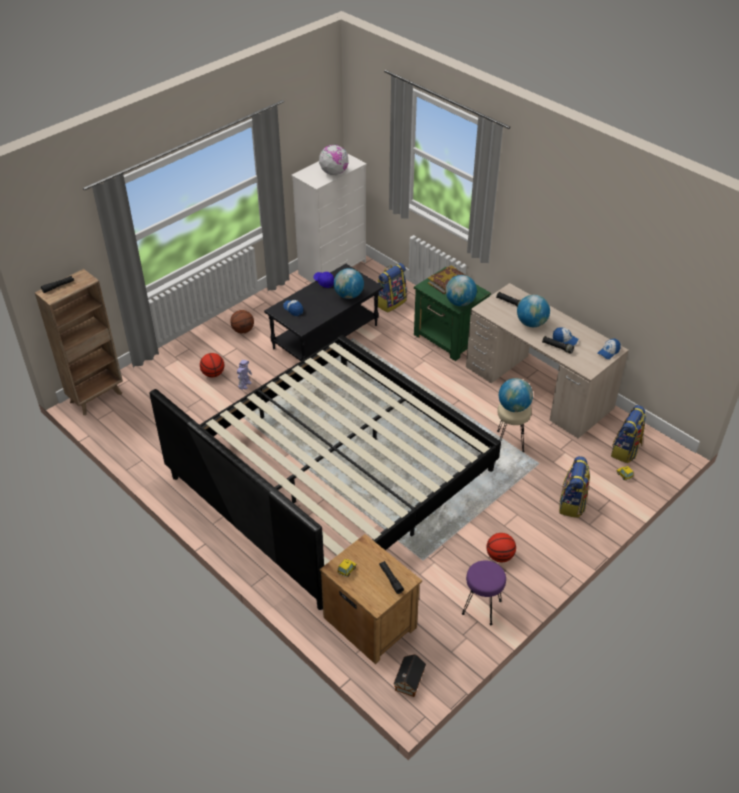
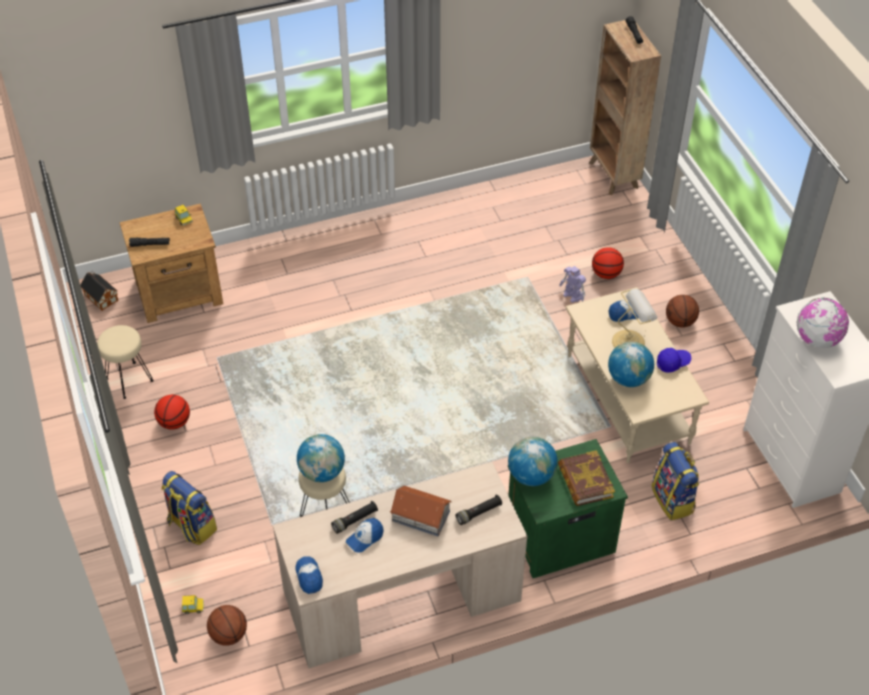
camera: 115 degrees right, 5 degrees up
bed [150,335,501,610] -> none
black coffee table [264,264,383,361] -> beige coffee table [566,287,709,463]
purple stool [462,560,506,625] -> beige stool [97,325,154,399]
globe [517,295,550,327] -> toy house [390,486,452,536]
backpack [611,405,646,463] -> basketball [207,605,247,646]
none -> table lamp [612,289,658,348]

